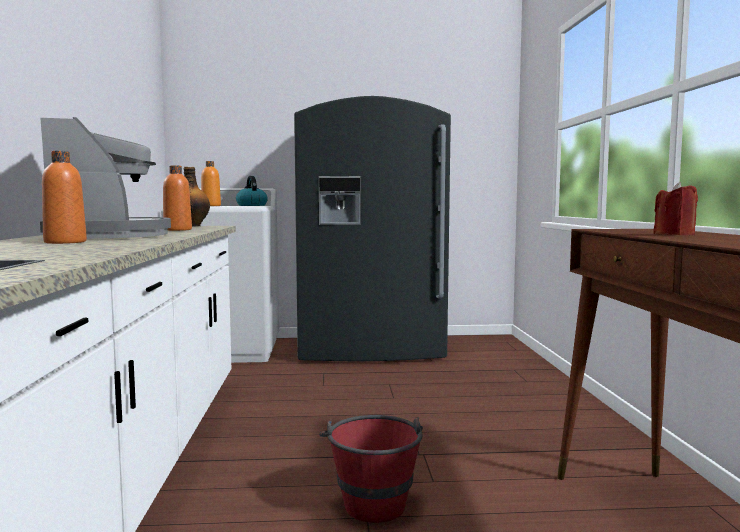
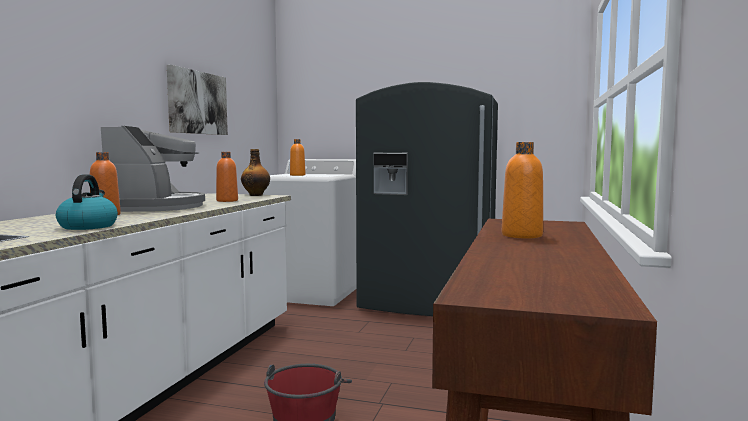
camera: 20 degrees right, 0 degrees up
kettle [236,176,268,206] -> kettle moved to [56,174,118,230]
red candle [653,182,698,235] -> orange bottle [502,142,543,239]
none -> picture [167,65,228,135]

